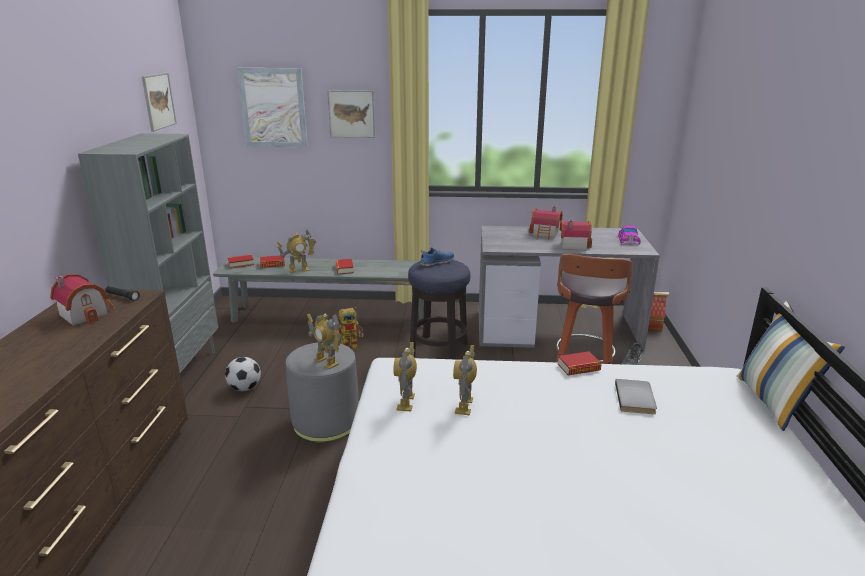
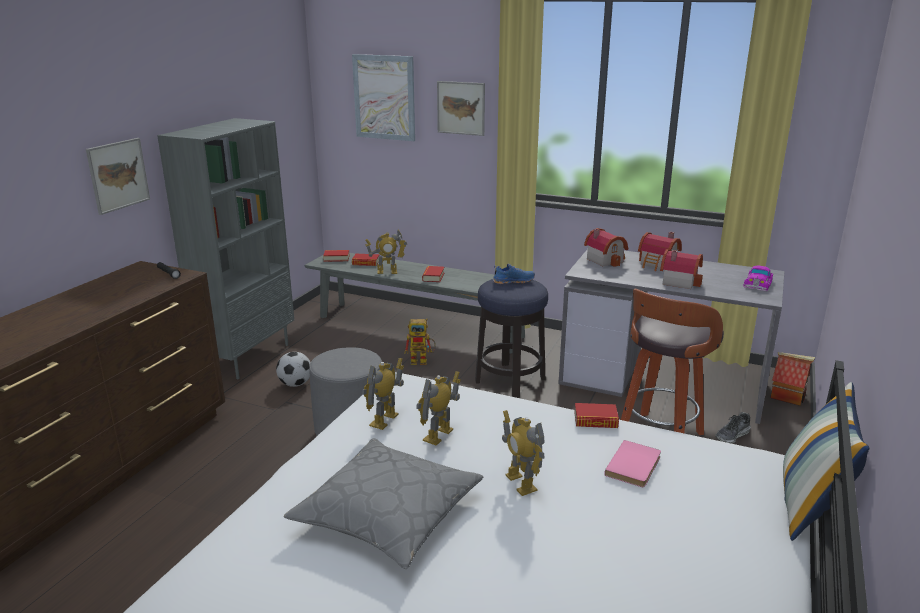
camera: 20 degrees right, 0 degrees up
toy house [50,274,115,325] -> toy house moved to [584,228,628,267]
picture [142,72,177,132] -> picture moved to [86,138,150,215]
toy robot [307,314,342,369] -> toy robot moved to [502,410,545,496]
grey book [615,379,657,414] -> pink book [604,440,661,487]
none -> grey pillow [284,438,483,569]

